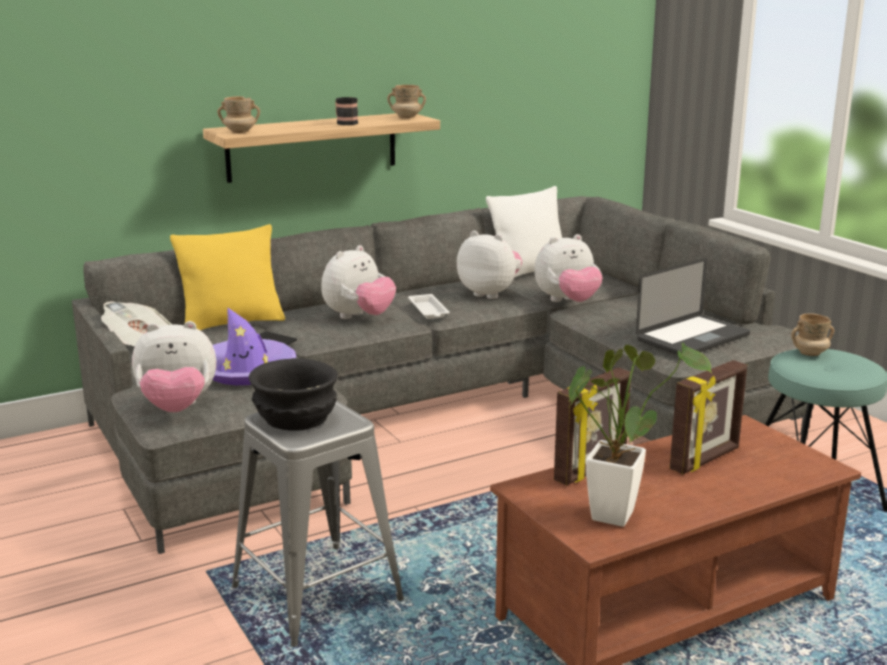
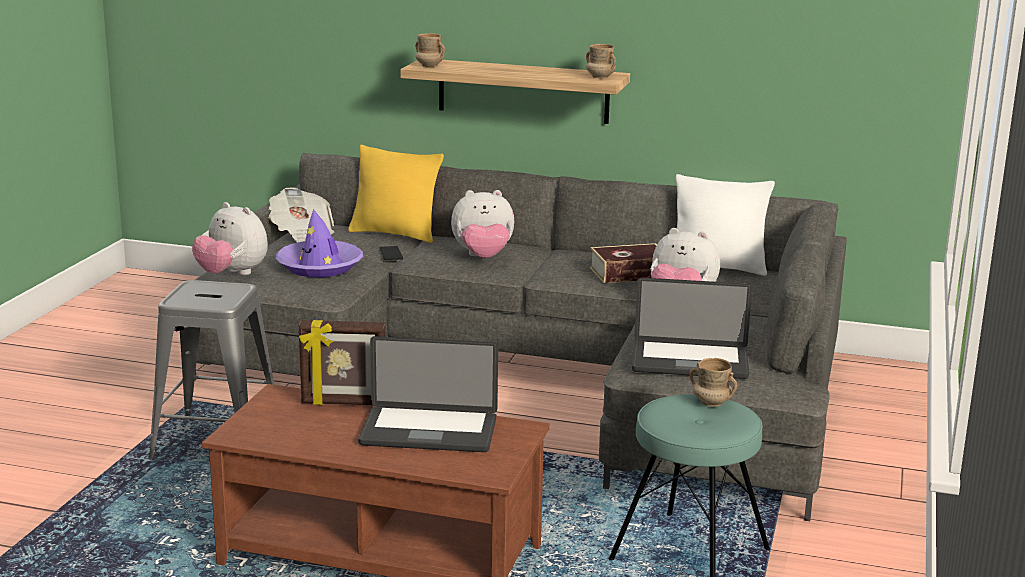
camera: 45 degrees right, 0 degrees up
black bowl [249,358,338,431] -> none
mug [335,97,358,125] -> none
white tray [408,294,450,319] -> none
plush toy [457,231,522,299] -> book [590,243,657,283]
potted plant [569,342,712,527] -> none
picture frame [670,360,747,474] -> laptop [358,336,498,452]

